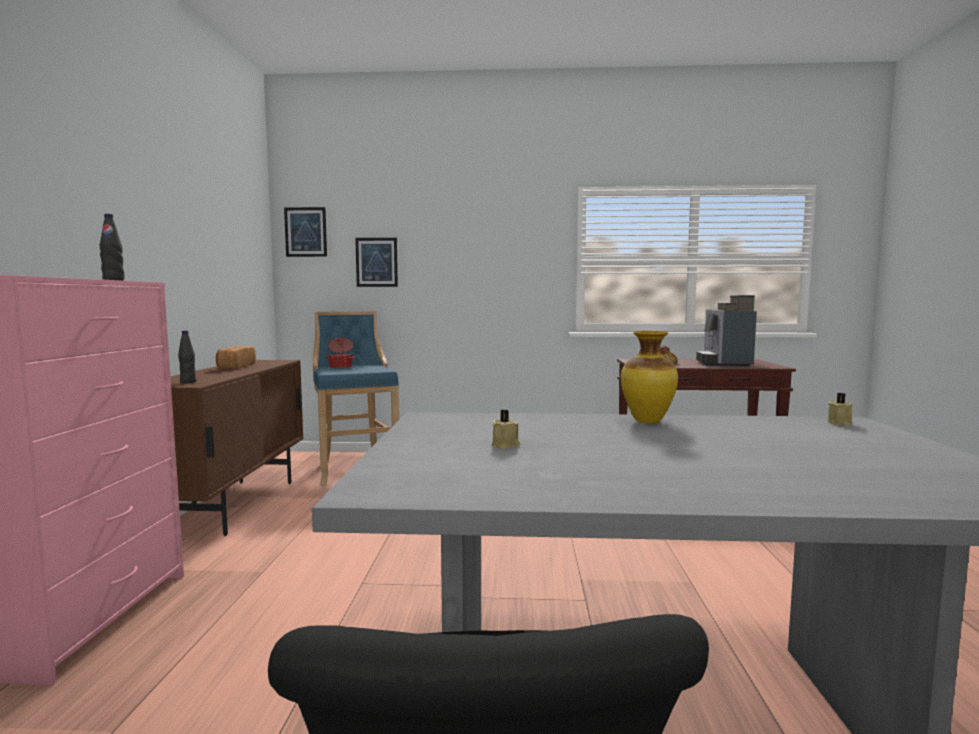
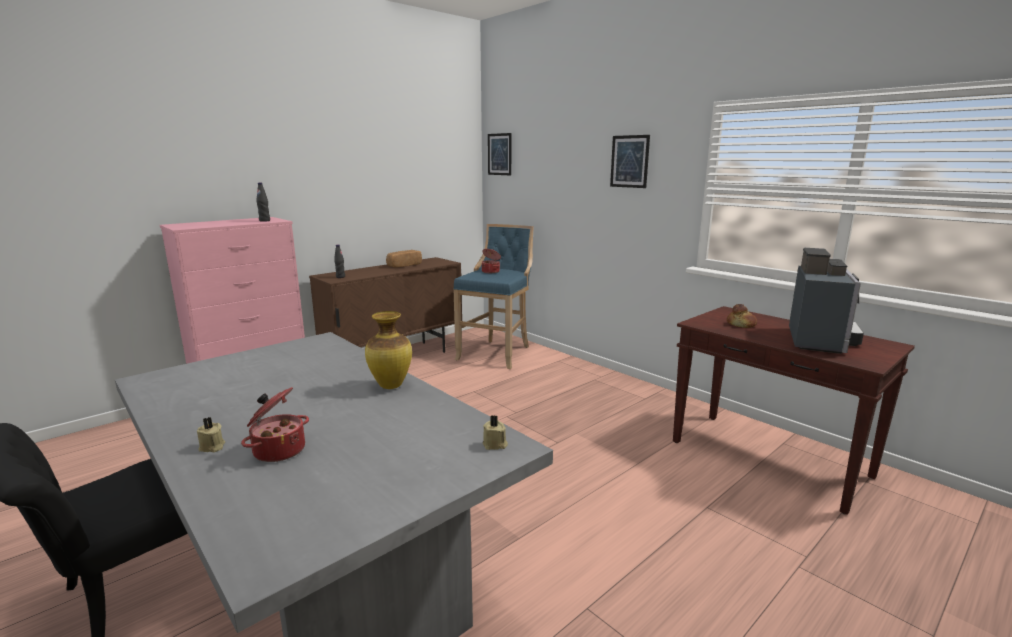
camera: 45 degrees right, 10 degrees up
picture [355,238,398,287] -> picture moved to [610,135,650,188]
beige candle [492,409,520,449] -> beige candle moved to [197,417,225,452]
coffee machine [696,295,757,366] -> coffee machine turned 150 degrees clockwise [789,248,864,354]
none -> cooking pot [241,387,309,462]

